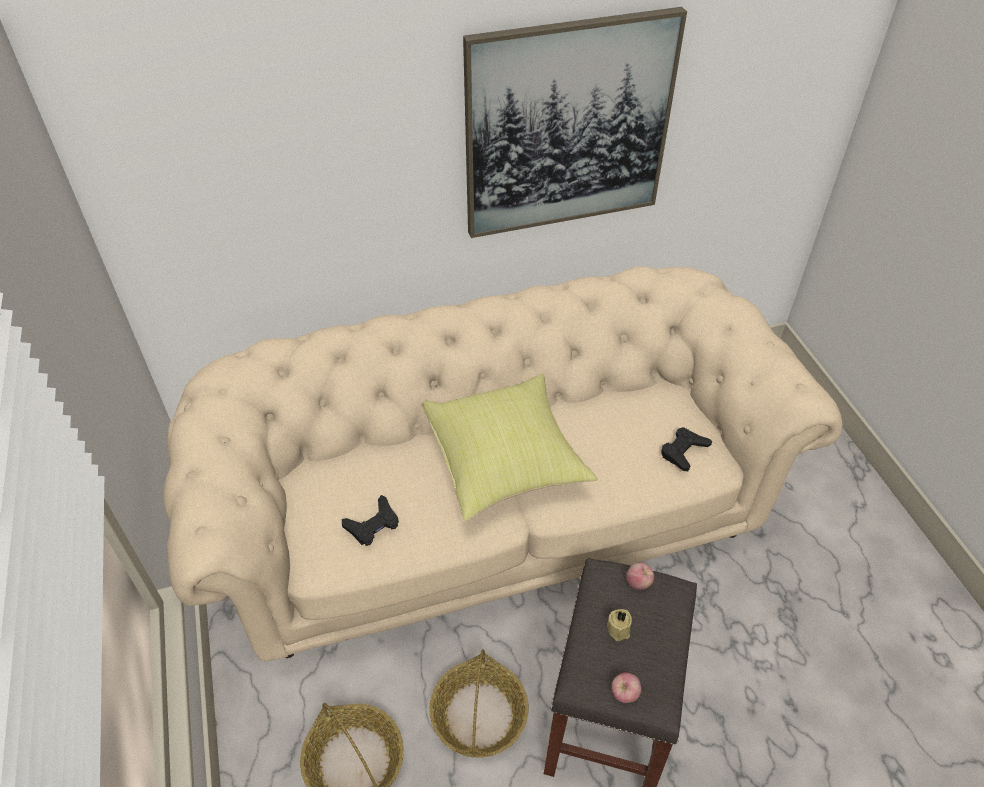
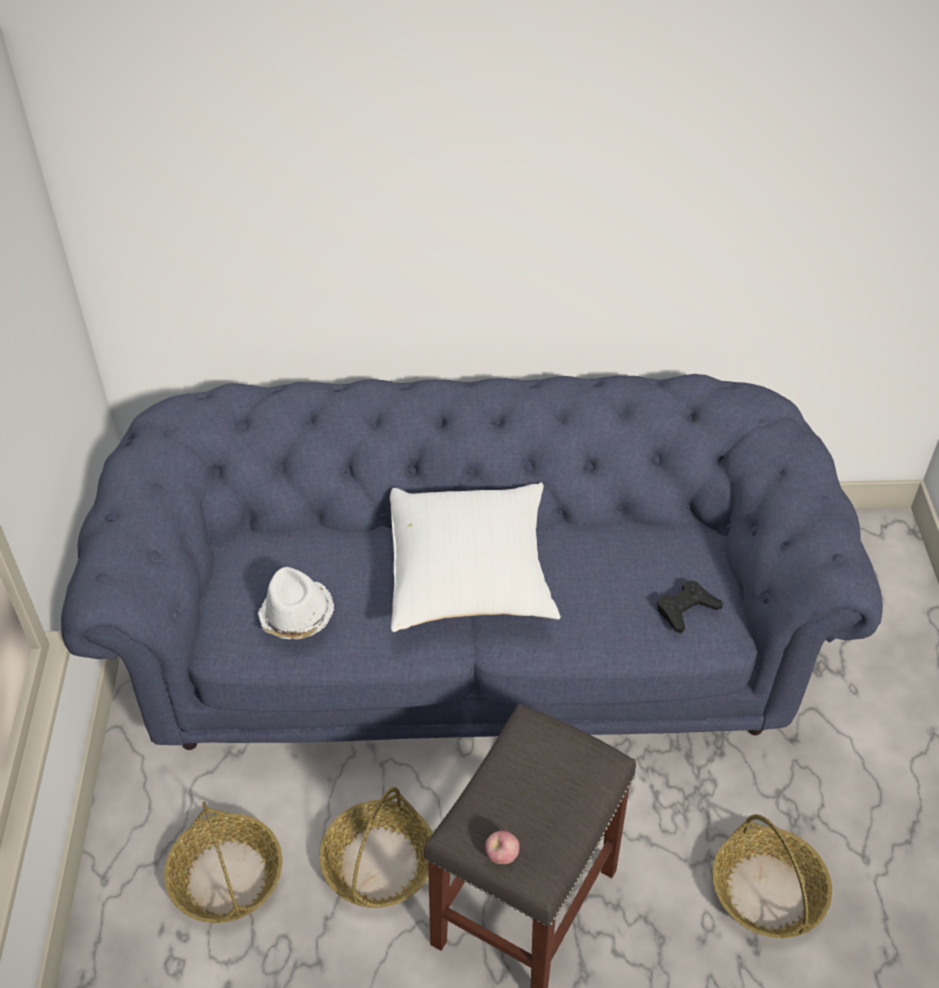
camera: 15 degrees right, 0 degrees up
beige sofa [164,266,843,662] -> blue sofa [61,374,883,750]
black game controller [342,495,399,546] -> white hat [258,567,334,640]
yellow pillow [423,374,597,521] -> white pillow [390,482,561,632]
picture [463,7,687,238] -> none
beige candle [607,609,632,641] -> none
apple [626,563,654,589] -> none
none -> basket [712,814,832,938]

